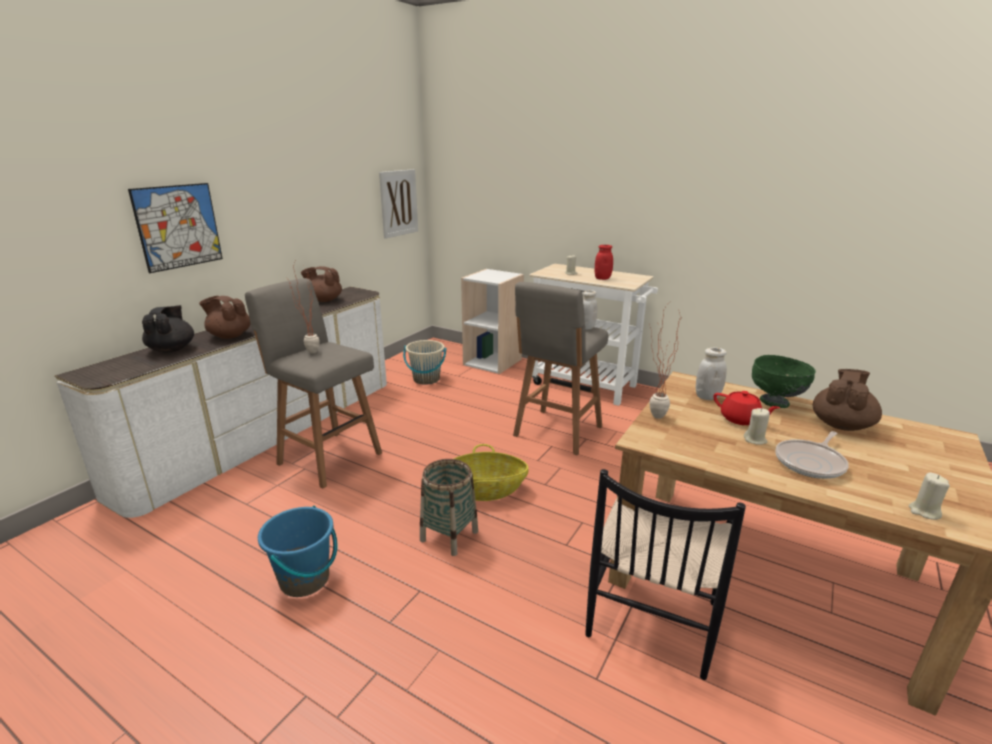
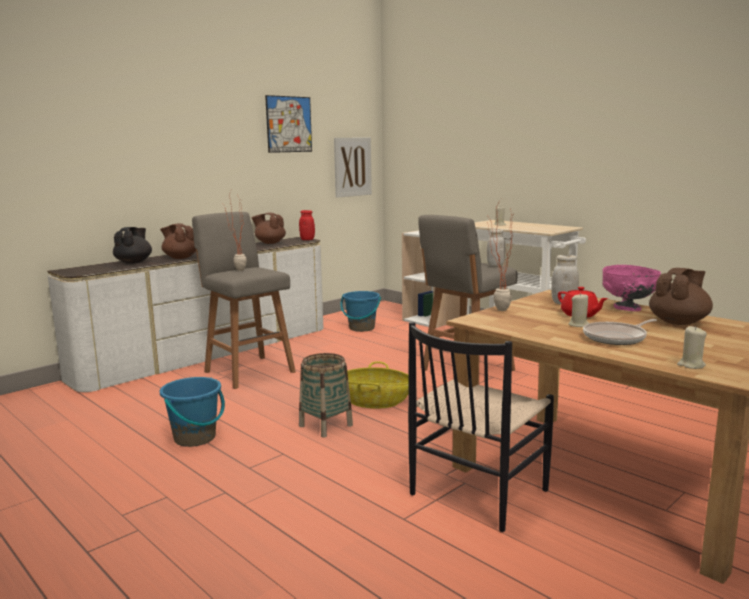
camera: 15 degrees right, 10 degrees down
picture [128,183,223,273] -> picture moved to [265,95,312,153]
beige bucket [403,340,447,385] -> blue bucket [340,291,381,332]
red jar [595,245,613,280] -> red jar moved to [299,210,315,240]
green bowl [752,355,816,408] -> pink bowl [603,265,661,311]

